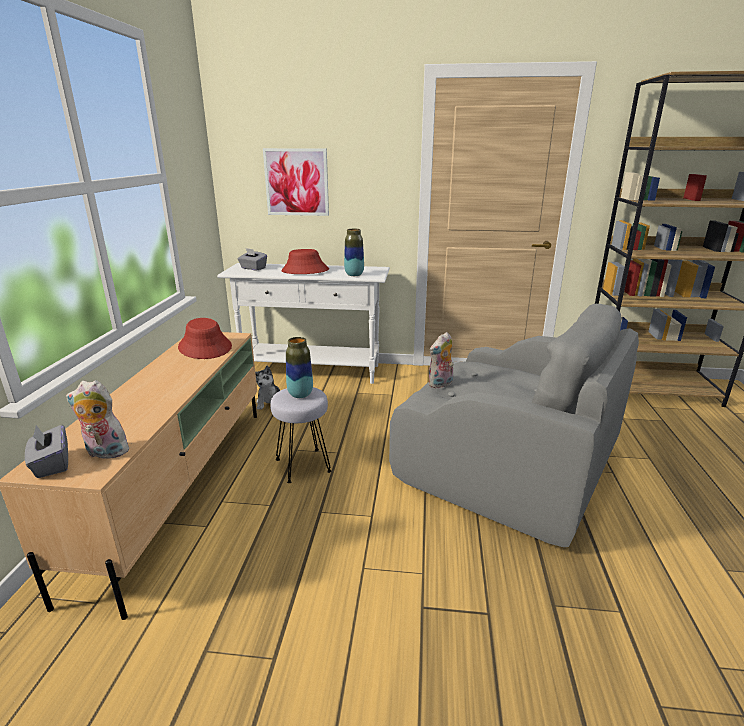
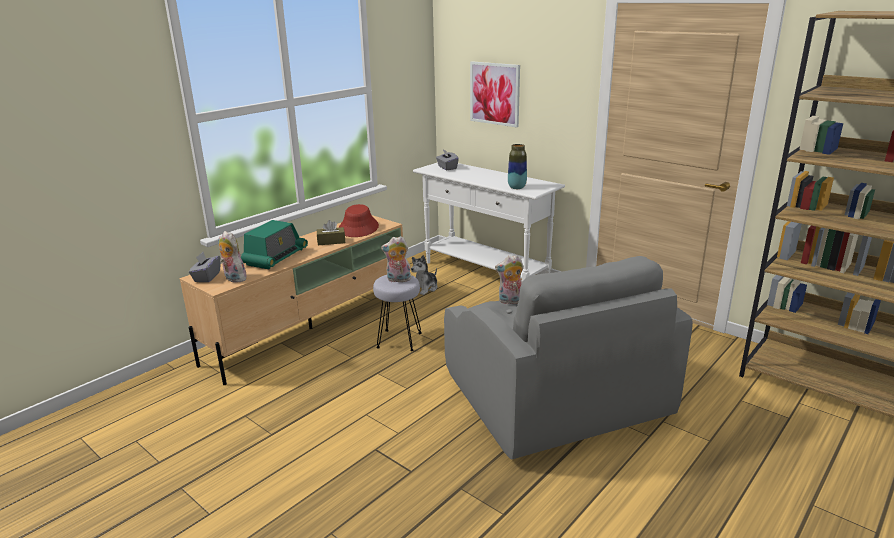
camera: 35 degrees right, 0 degrees up
red hat [281,249,329,274] -> none
vase [286,337,313,398] -> plush toy [381,236,411,282]
none -> radio [241,220,308,270]
none -> brown tissue box [317,220,345,245]

